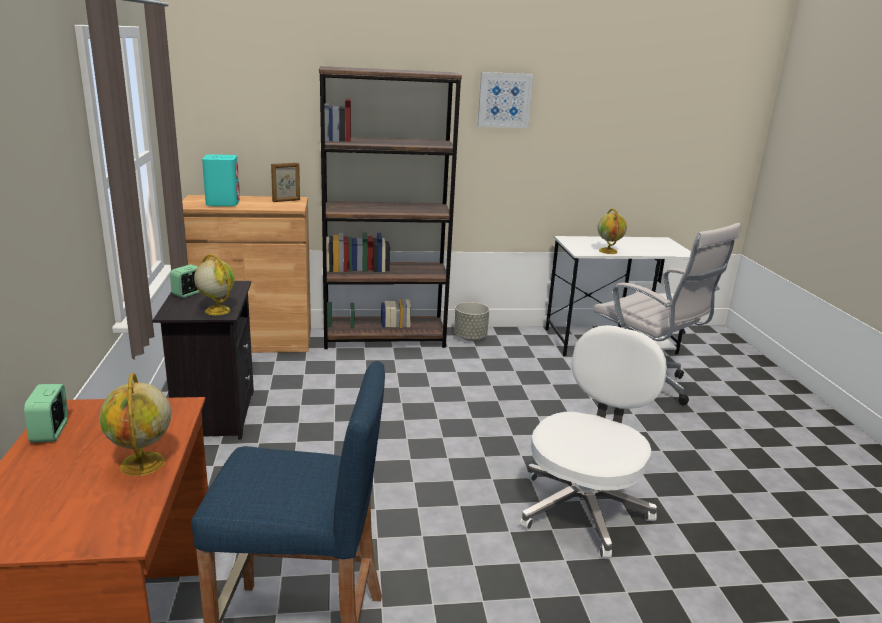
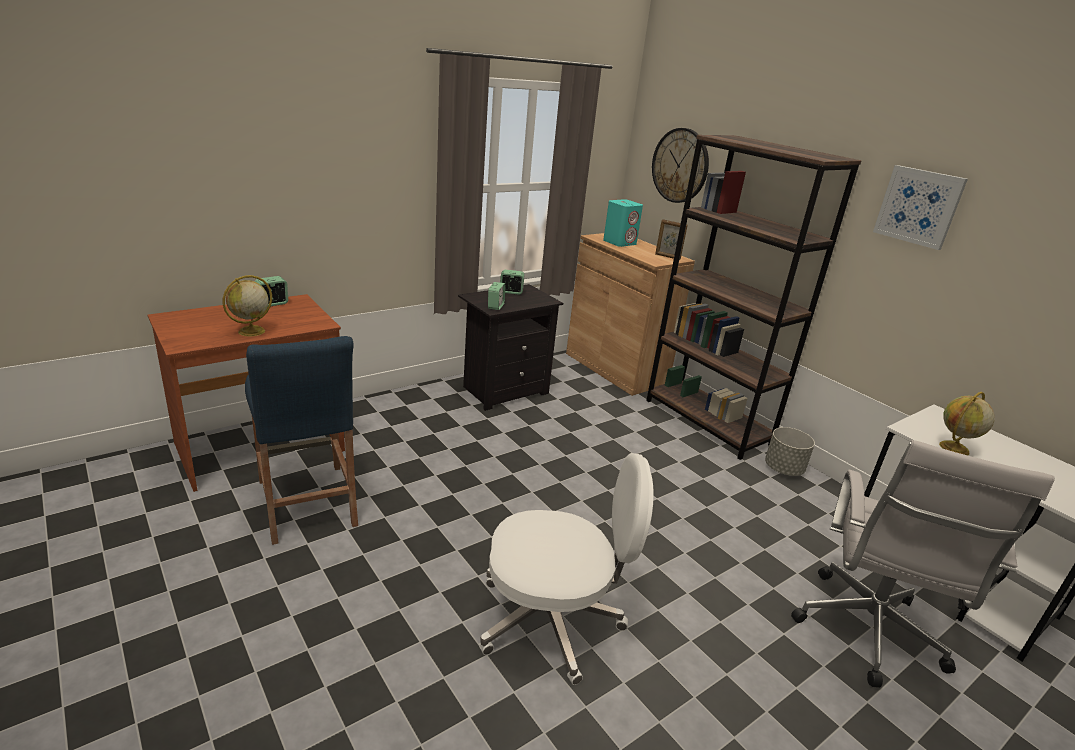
camera: 60 degrees right, 5 degrees up
globe [194,254,235,315] -> alarm clock [488,282,505,310]
none -> wall clock [652,128,709,203]

